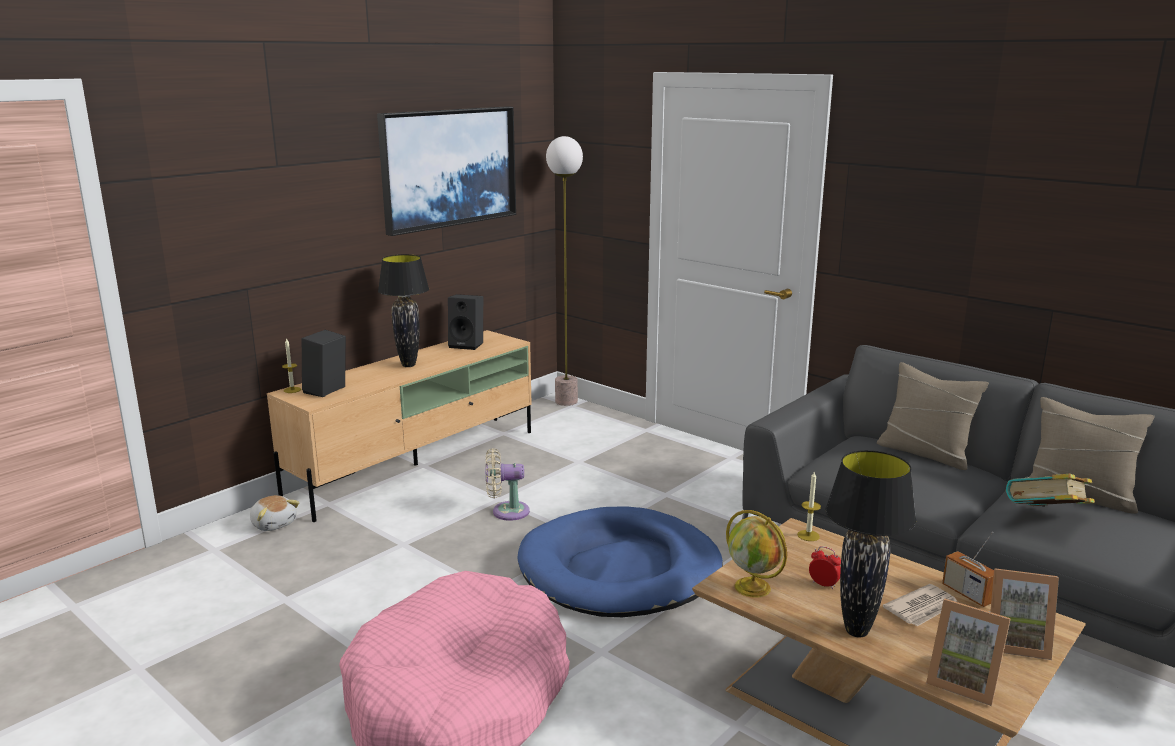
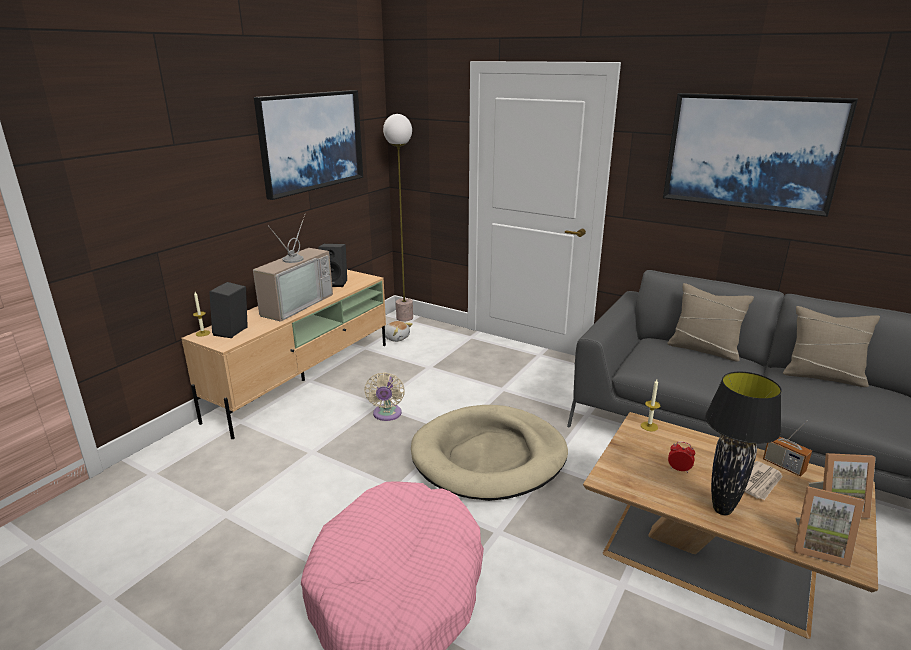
camera: 10 degrees left, 5 degrees up
plush toy [250,495,300,531] -> plush toy moved to [385,321,413,342]
black table lamp [378,254,429,367] -> television [253,215,333,322]
beige fan [485,448,530,521] -> beige fan turned 75 degrees counterclockwise [364,372,405,421]
blue dog bed [517,506,723,617] -> beige dog bed [411,405,568,501]
globe [726,510,787,598] -> none
book [1006,474,1095,507] -> none
none -> picture [663,93,858,217]

